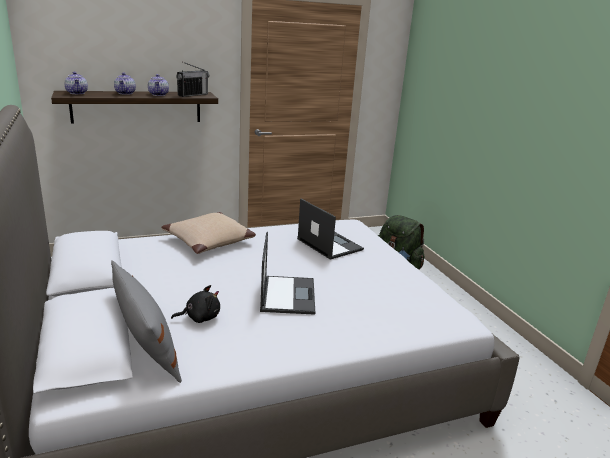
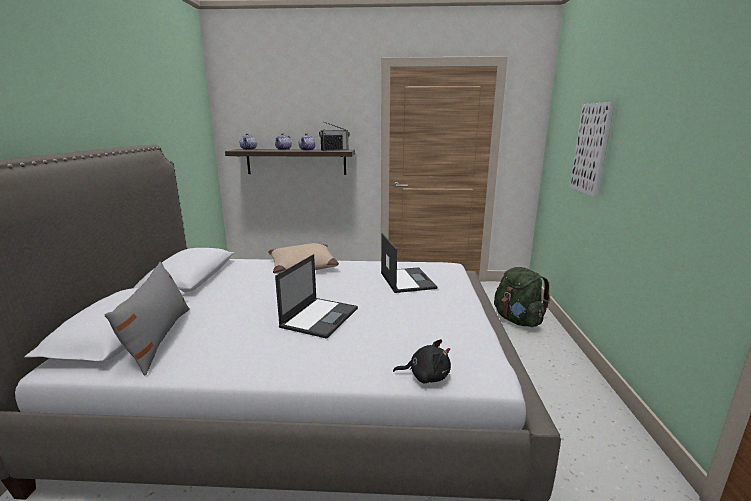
camera: 25 degrees right, 5 degrees down
black plush toy [171,285,220,323] -> black plush toy moved to [393,339,451,383]
none -> picture [570,102,614,197]

